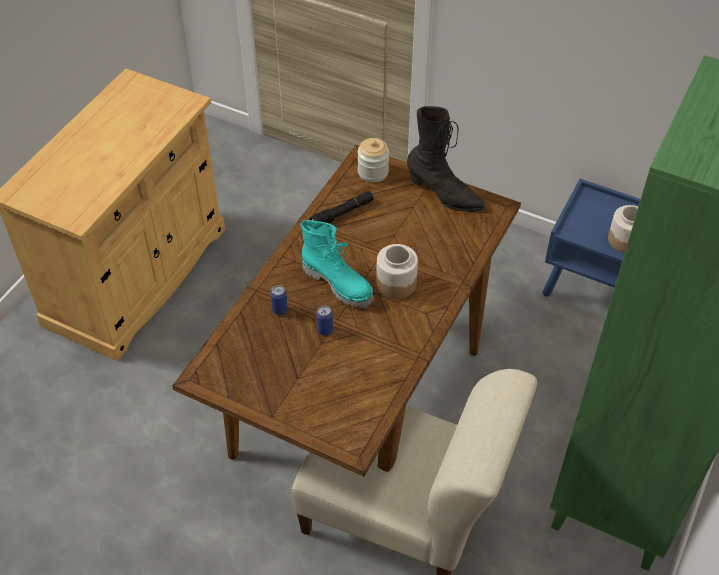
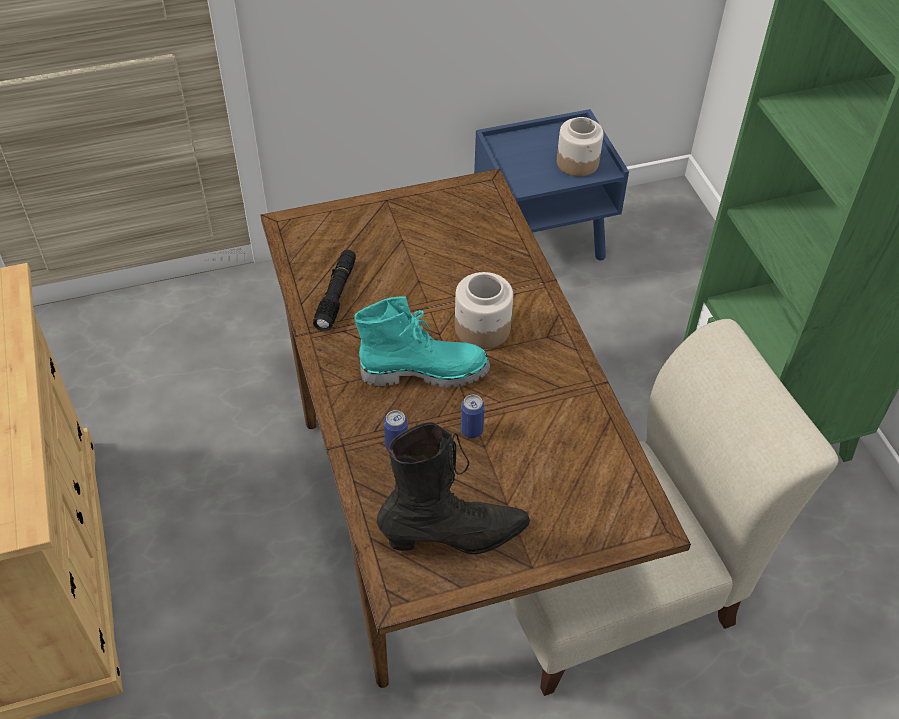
camera: 45 degrees left, 0 degrees up
jar [358,138,389,183] -> none
black boot [407,106,485,212] -> black boot moved to [377,422,530,555]

